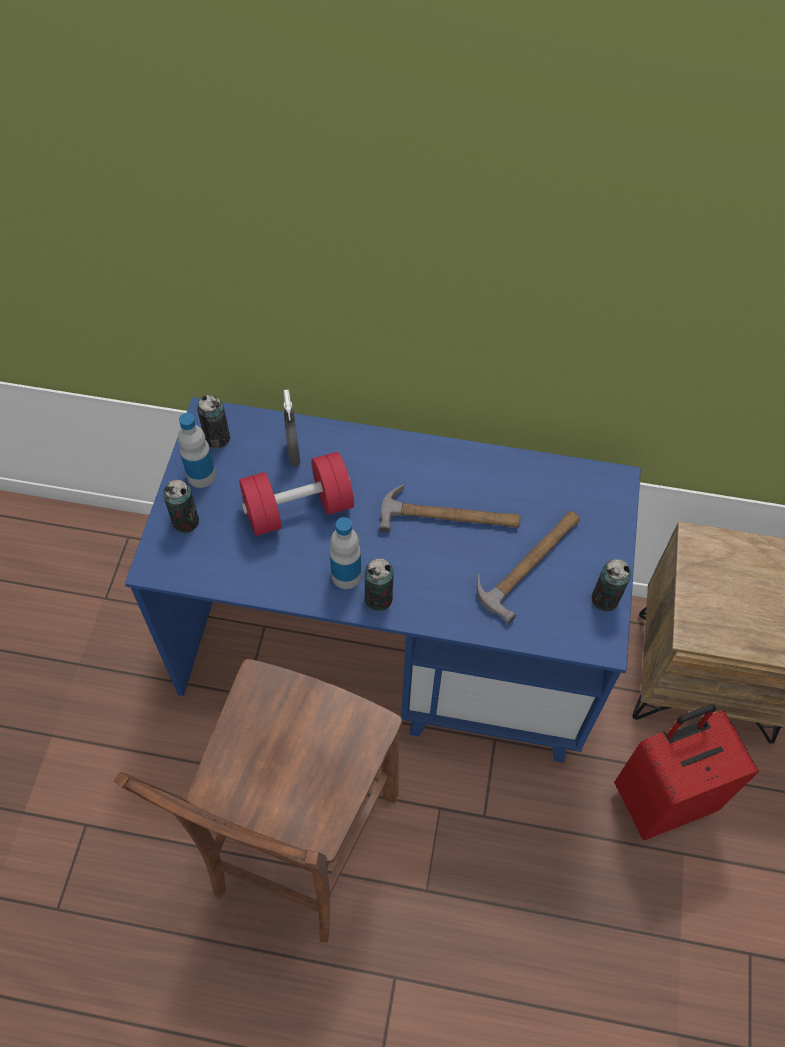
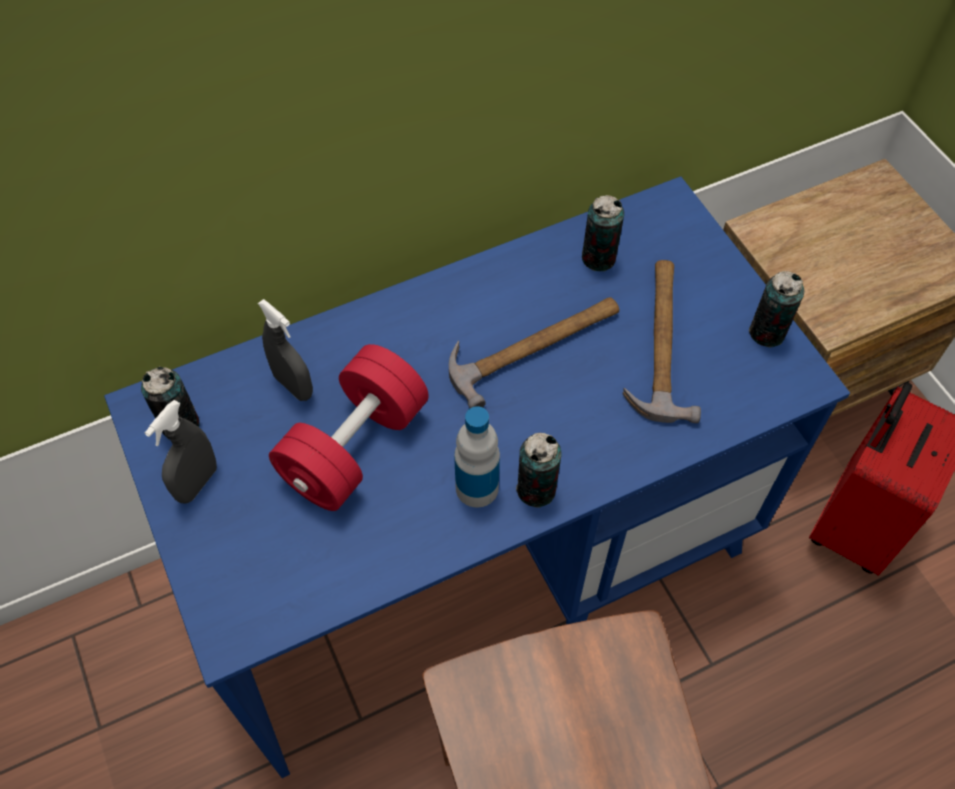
camera: 35 degrees left, 0 degrees up
can [163,479,199,533] -> can moved to [582,195,624,271]
bottle [178,413,216,488] -> grey spray bottle [145,400,217,504]

